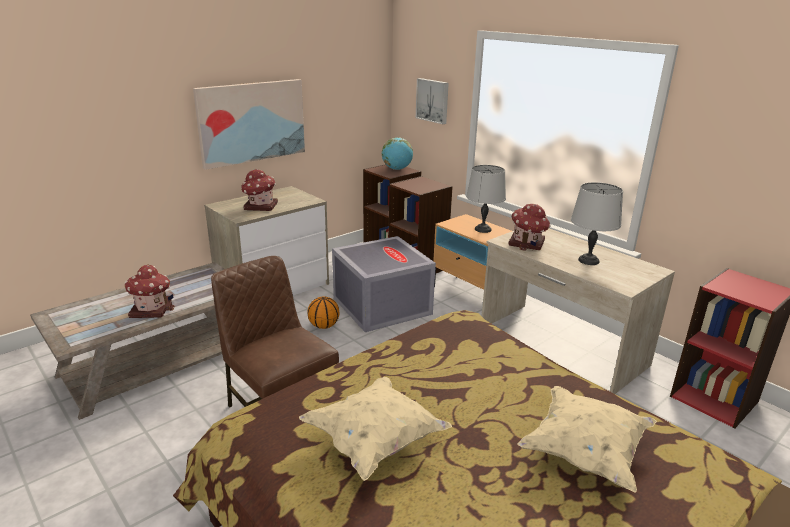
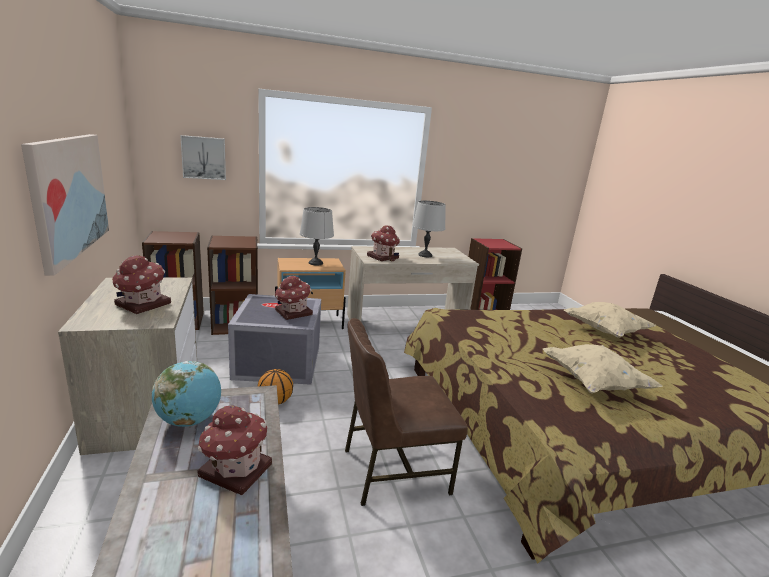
camera: 65 degrees left, 5 degrees down
globe [382,137,413,170] -> globe moved to [152,361,221,427]
none -> toy house [275,276,313,320]

